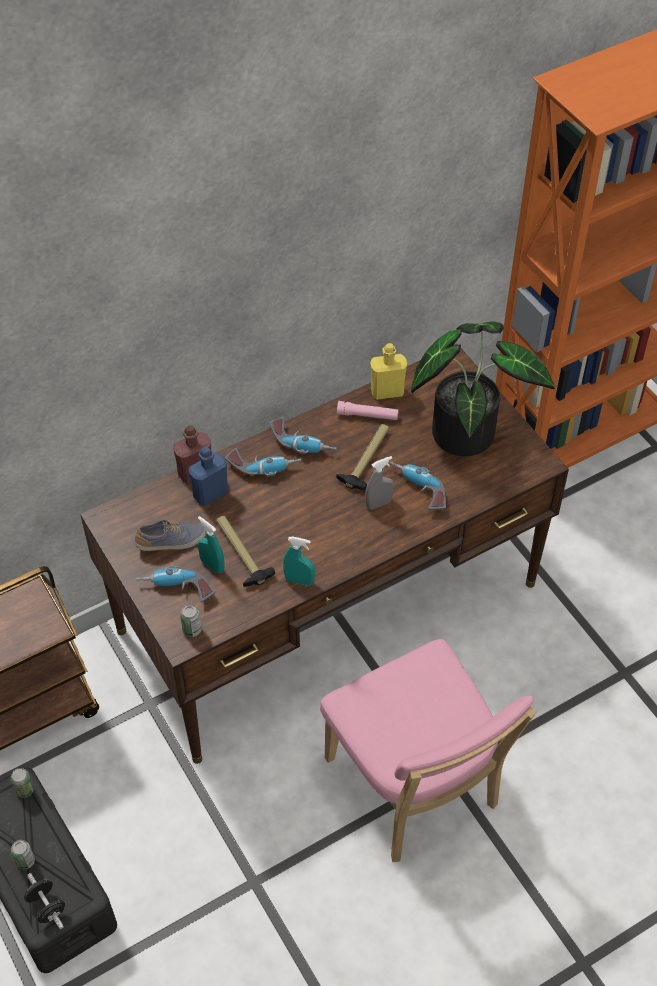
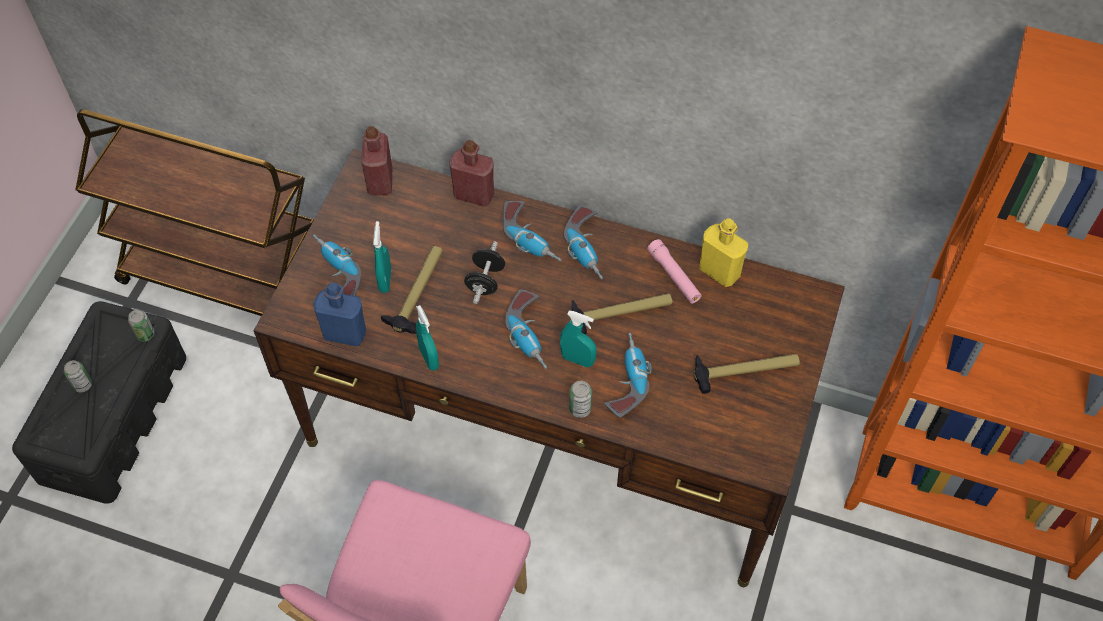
camera: 50 degrees right, 5 degrees up
black dumbbell [24,873,65,929] -> black dumbbell moved to [464,241,505,304]
shoe [134,520,206,551] -> none
can [180,604,202,637] -> can moved to [569,381,592,418]
blue bottle [189,447,228,506] -> blue bottle moved to [313,282,366,347]
grey spray bottle [365,456,394,510] -> turquoise spray bottle [560,311,597,367]
potted plant [411,321,555,456] -> hammer [693,354,800,394]
none -> red bottle [362,126,392,196]
none -> power drill [505,289,547,369]

